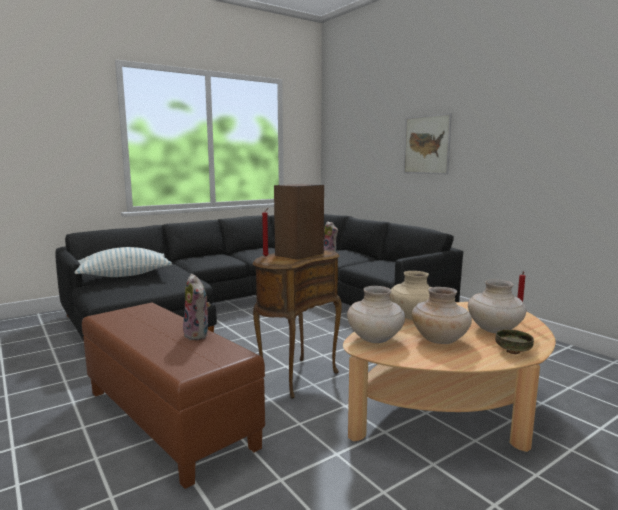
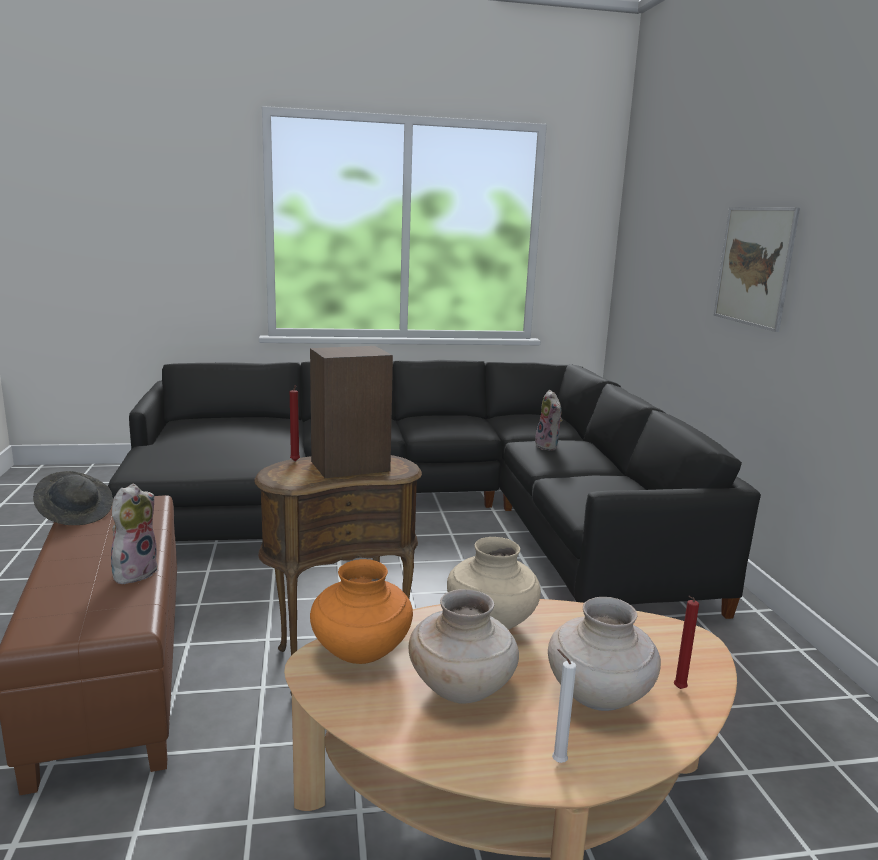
camera: 25 degrees right, 5 degrees up
pillow [75,247,172,277] -> none
plush toy [183,274,211,340] -> plush toy turned 150 degrees counterclockwise [111,484,158,584]
beige vase [347,286,405,343] -> orange vase [310,559,413,664]
bowl [495,329,534,354] -> white candle [552,649,576,763]
none -> grey hat [33,471,113,525]

